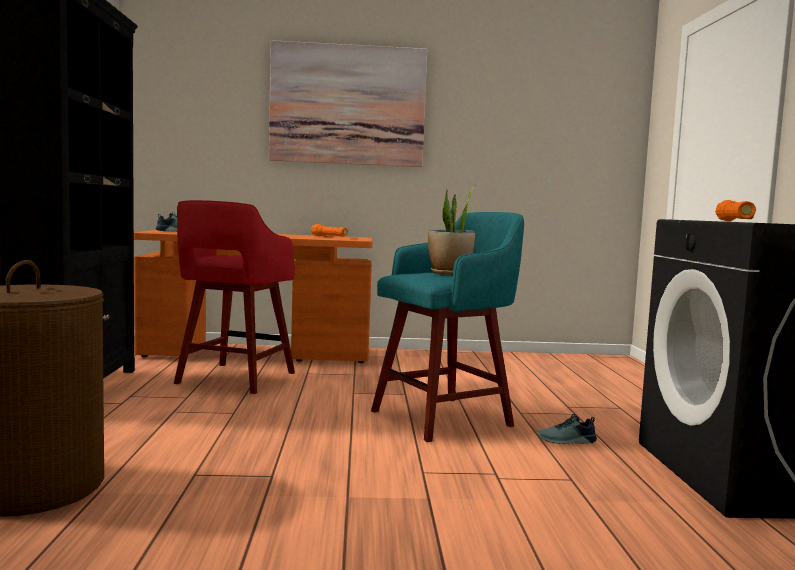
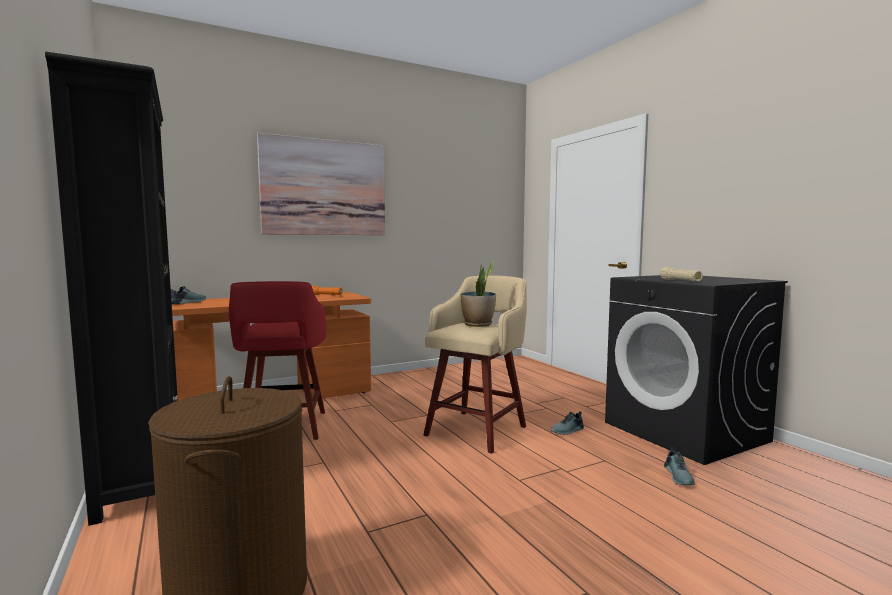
camera: 25 degrees left, 0 degrees up
turquoise stool [371,212,524,442] -> beige stool [424,276,527,454]
orange flashlight [715,200,756,221] -> beige flashlight [659,267,703,282]
none -> shoe [664,447,695,485]

